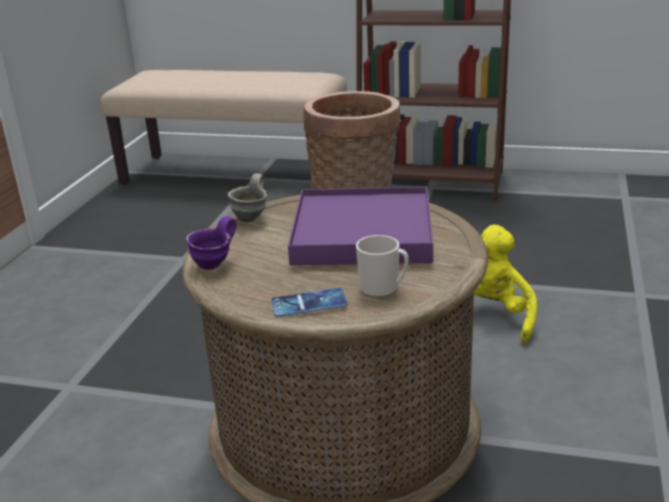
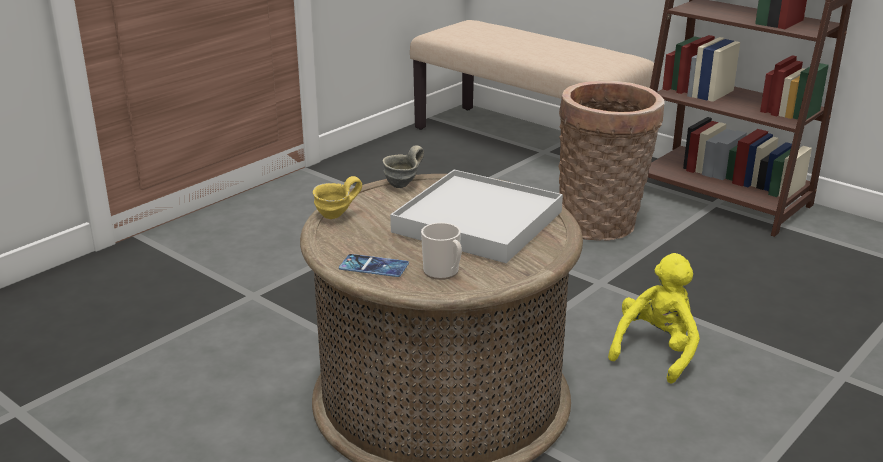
camera: 25 degrees right, 0 degrees up
purple mug [186,216,236,270] -> yellow mug [313,176,362,219]
purple tray [288,187,433,265] -> white tray [390,170,563,263]

